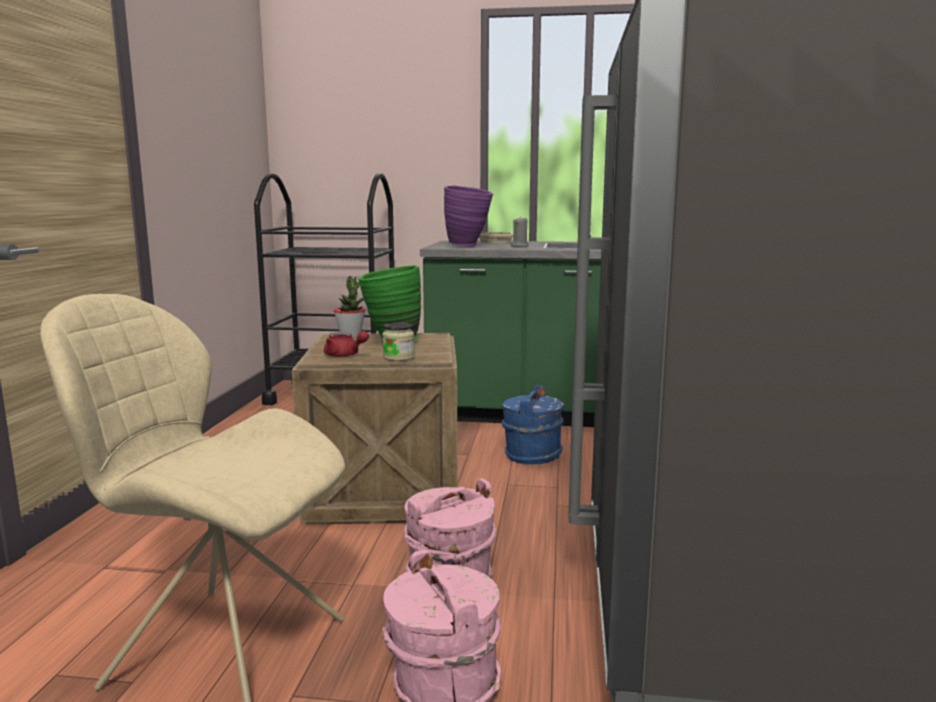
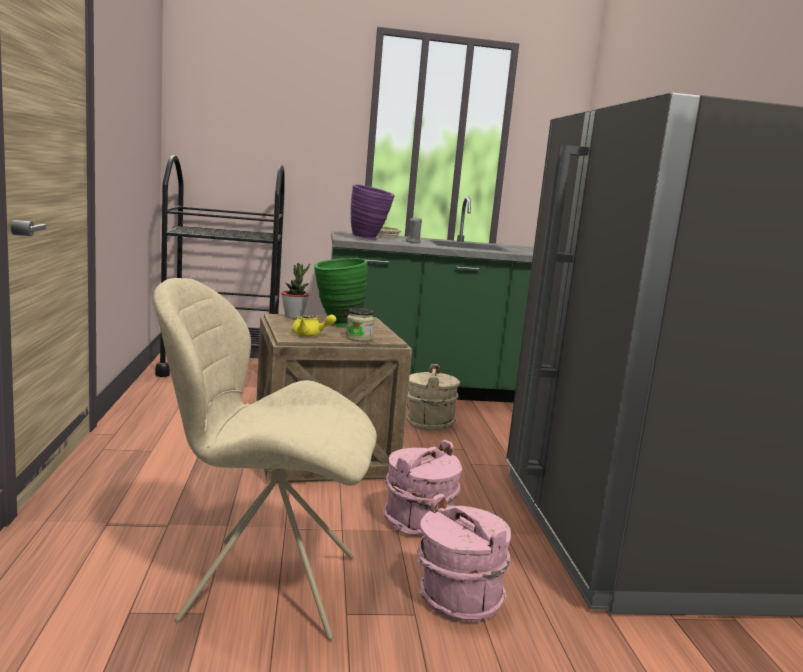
camera: 15 degrees left, 0 degrees up
red teapot [324,331,369,357] -> yellow teapot [292,314,336,336]
blue bucket [502,385,564,464] -> beige bucket [407,364,460,431]

